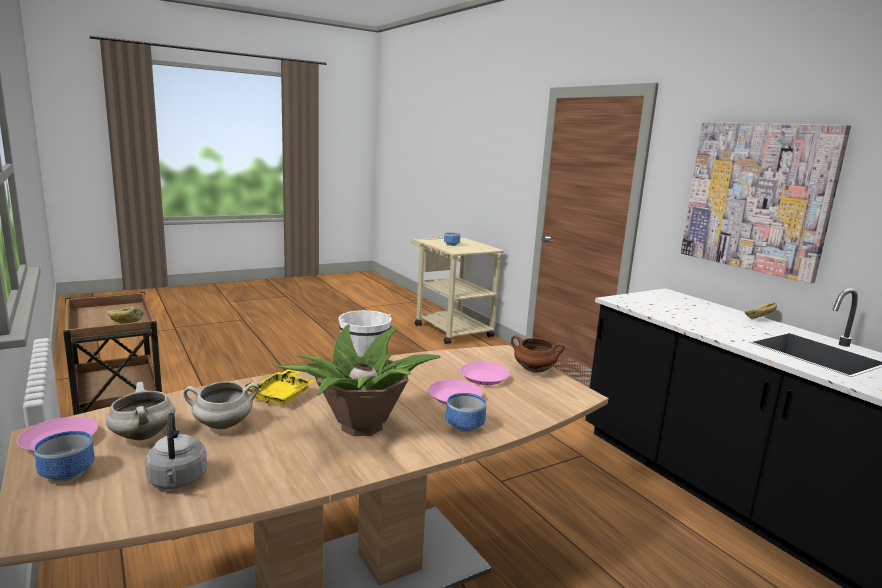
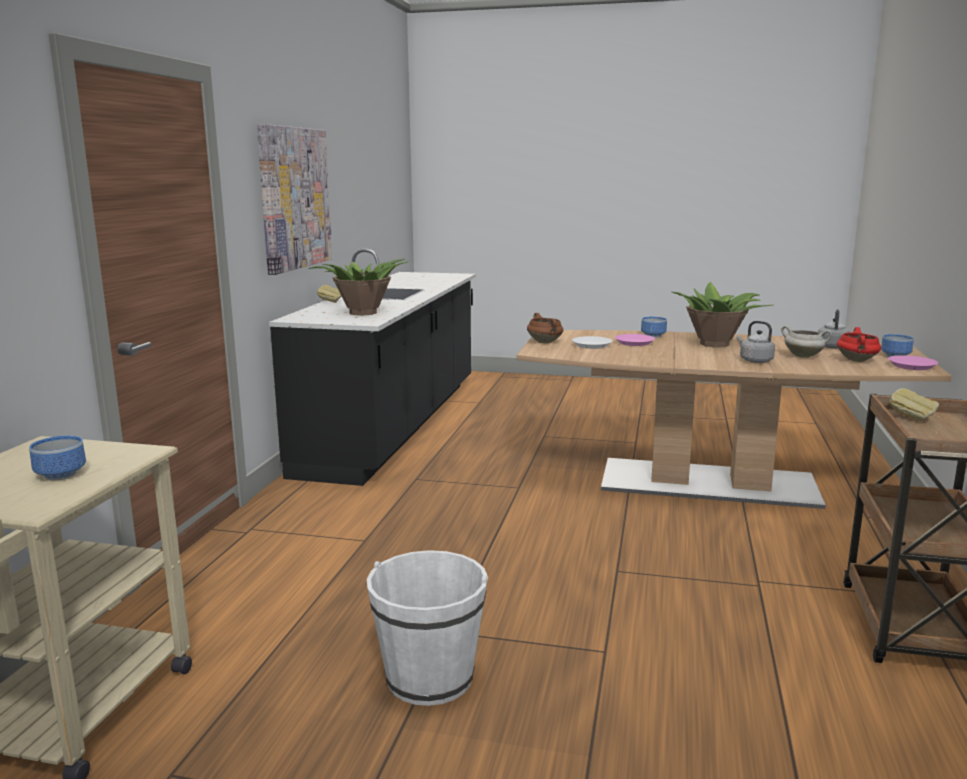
camera: 135 degrees left, 0 degrees up
white cooking pot [106,382,175,440] -> red cooking pot [837,327,881,362]
yellow tray [245,369,314,404] -> grey kettle [736,321,775,363]
pink plate [460,362,510,385] -> white plate [572,336,612,349]
none -> potted plant [308,259,407,316]

